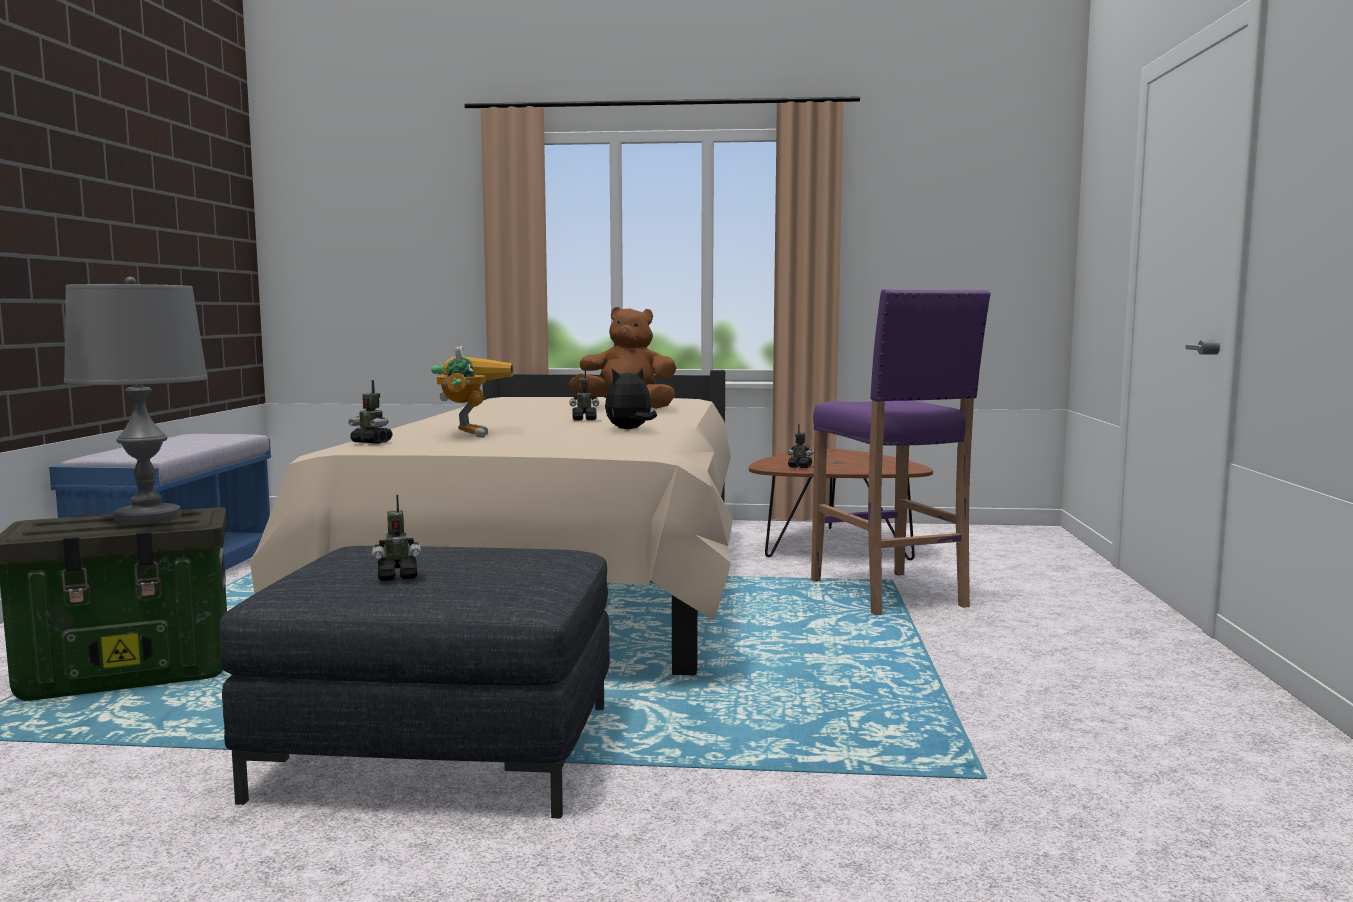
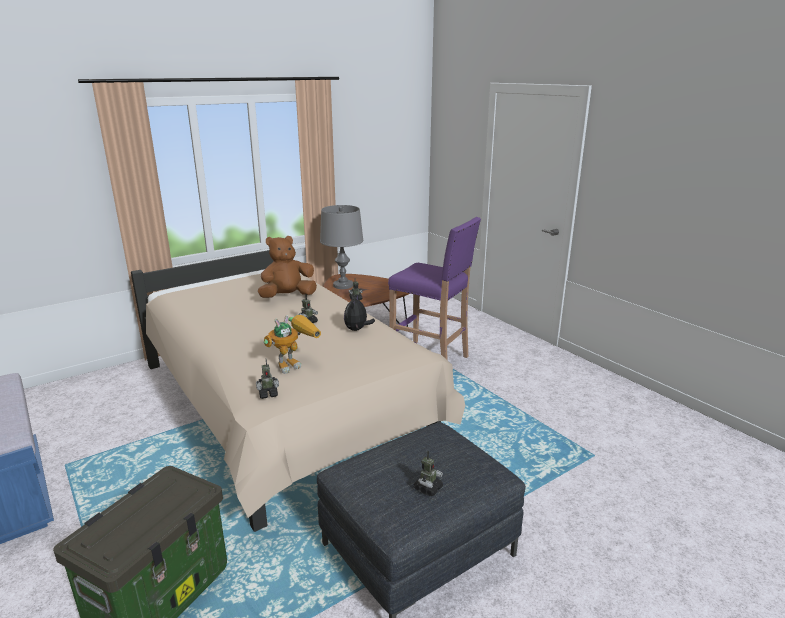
camera: 40 degrees left, 15 degrees up
grey table lamp [64,277,208,524] -> grey table lamp moved to [320,205,363,289]
toy robot [431,346,513,438] -> toy robot turned 90 degrees clockwise [263,315,321,374]

